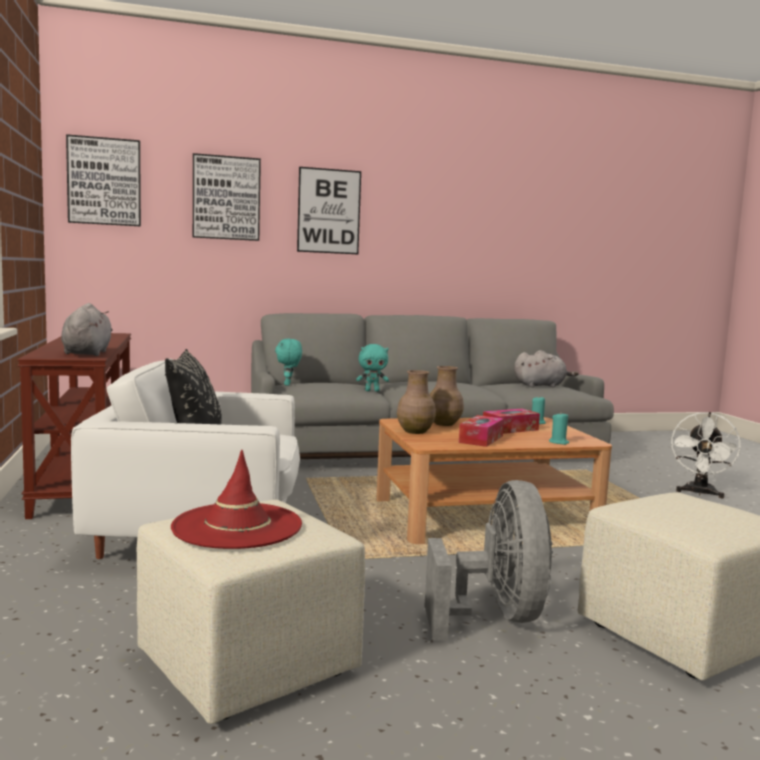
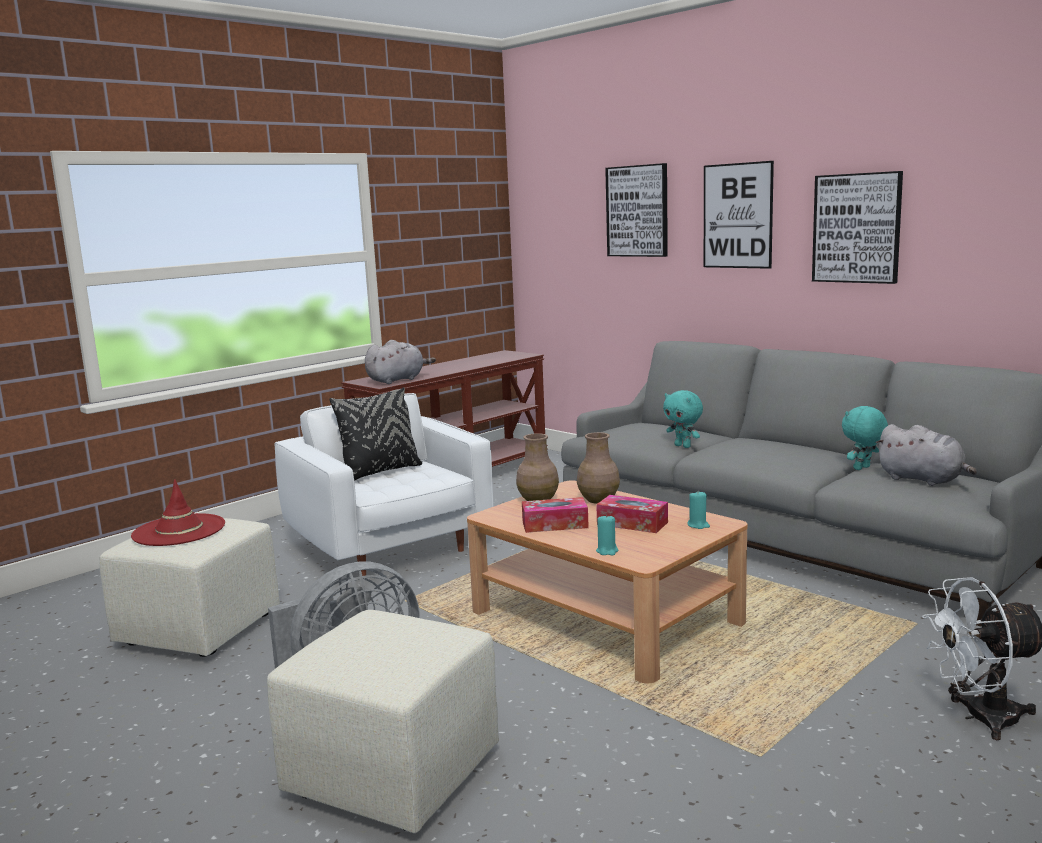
camera: 60 degrees right, 5 degrees up
picture [66,134,141,226] -> picture moved to [812,171,903,284]
turquoise plush toy [275,339,302,386] -> turquoise plush toy moved to [842,406,888,470]

